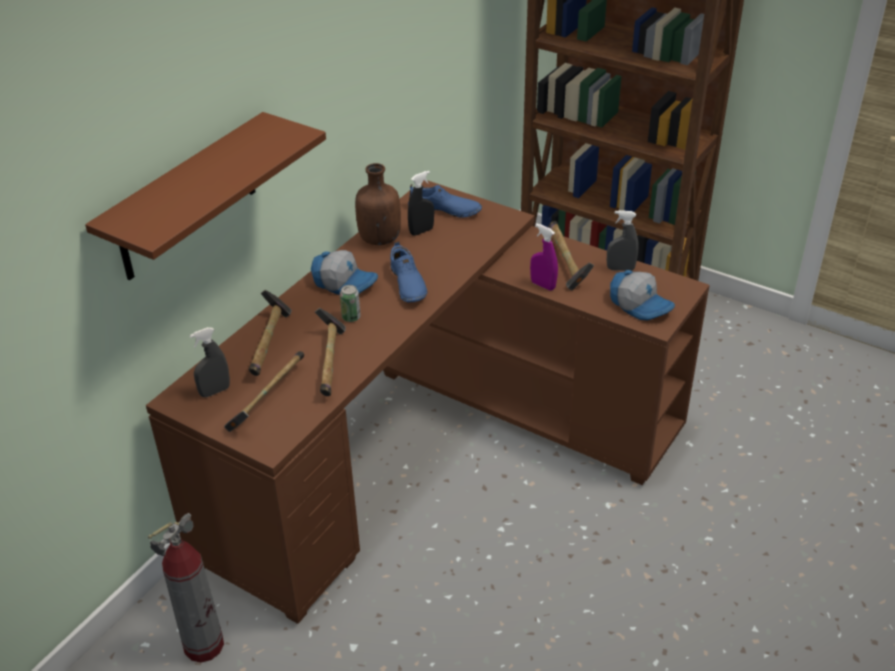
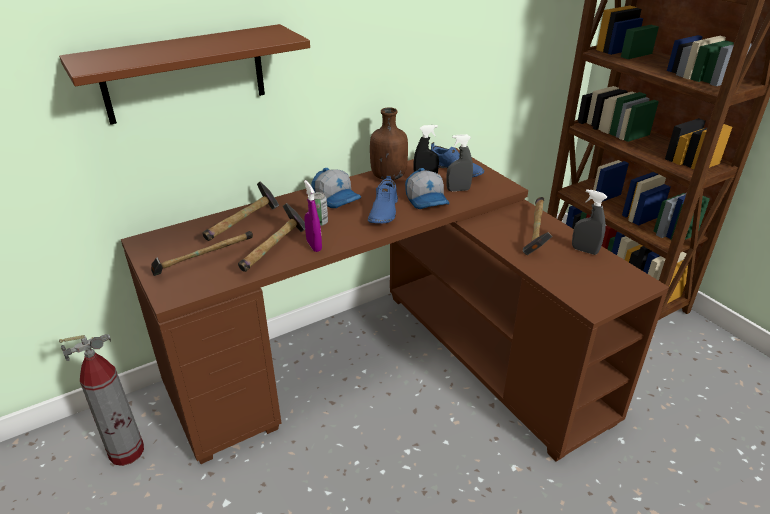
camera: 25 degrees right, 5 degrees down
grey spray bottle [189,327,230,397] -> grey spray bottle moved to [447,134,473,191]
purple spray bottle [530,223,558,291] -> purple spray bottle moved to [304,180,322,252]
cap [610,270,675,320] -> cap moved to [405,168,449,209]

